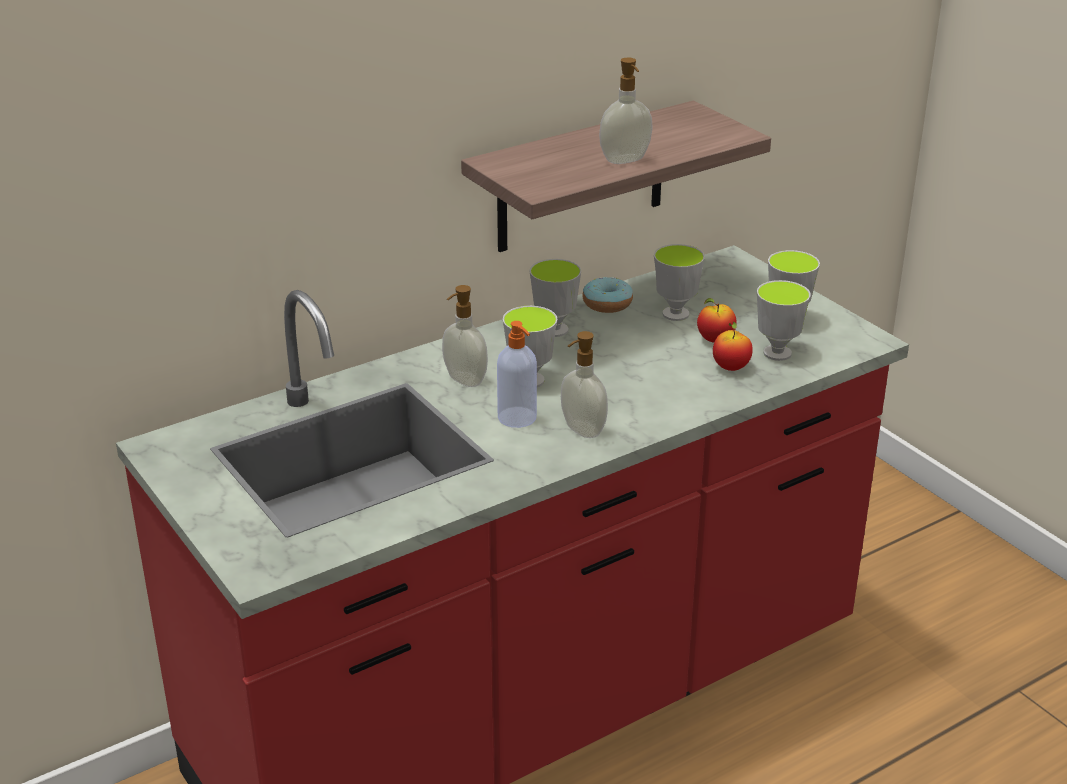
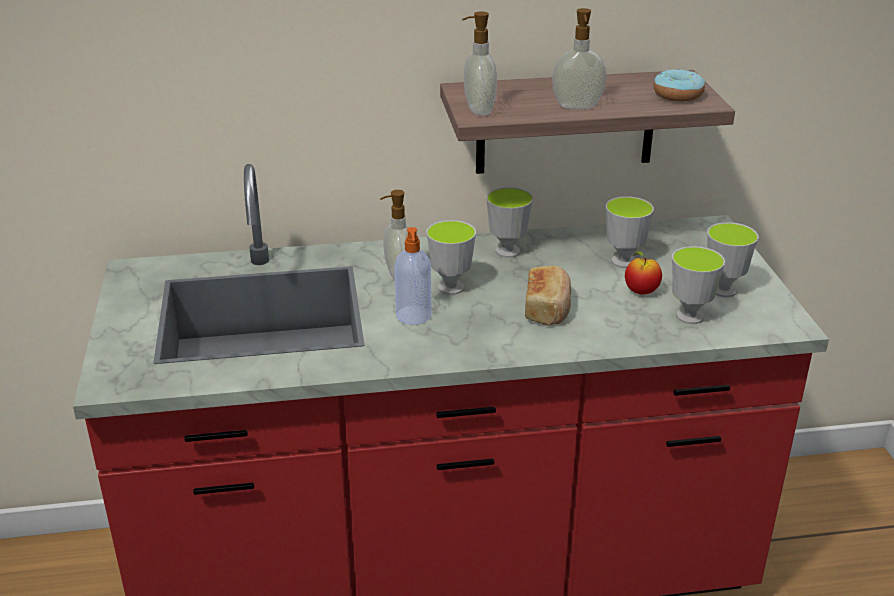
camera: 25 degrees right, 0 degrees up
soap dispenser [561,331,608,438] -> soap dispenser moved to [462,11,497,116]
donut [582,277,633,313] -> donut moved to [653,69,705,102]
apple [713,322,753,371] -> none
none -> bread [525,266,571,326]

